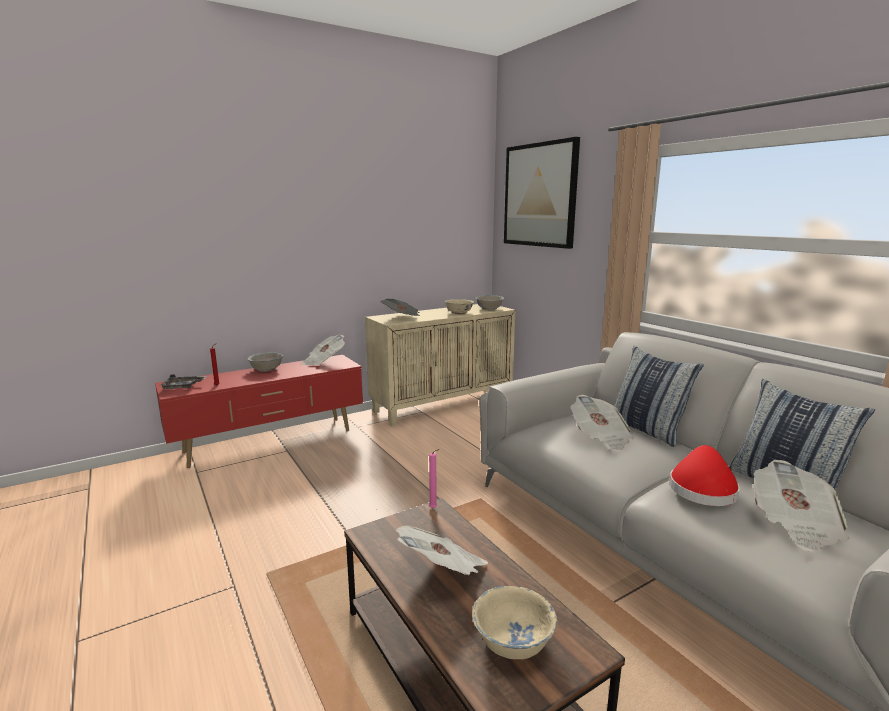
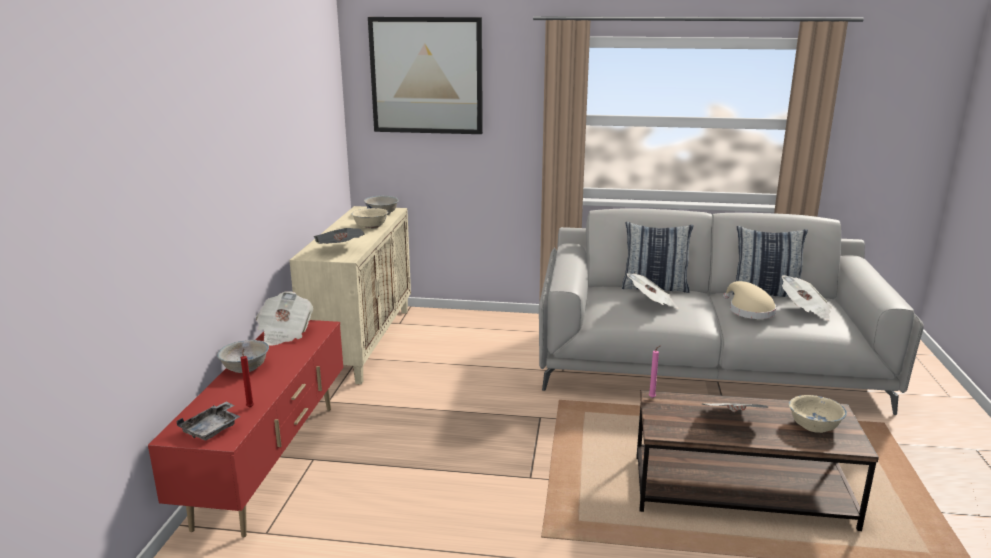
camera: 50 degrees left, 5 degrees up
red hat [669,445,740,506] -> beige hat [723,281,776,319]

